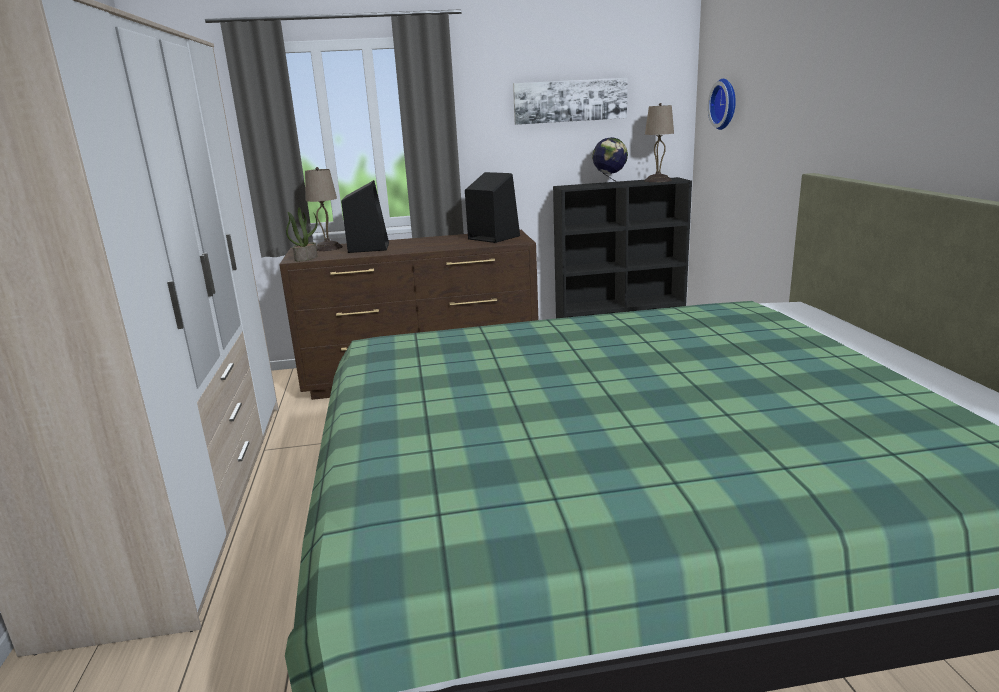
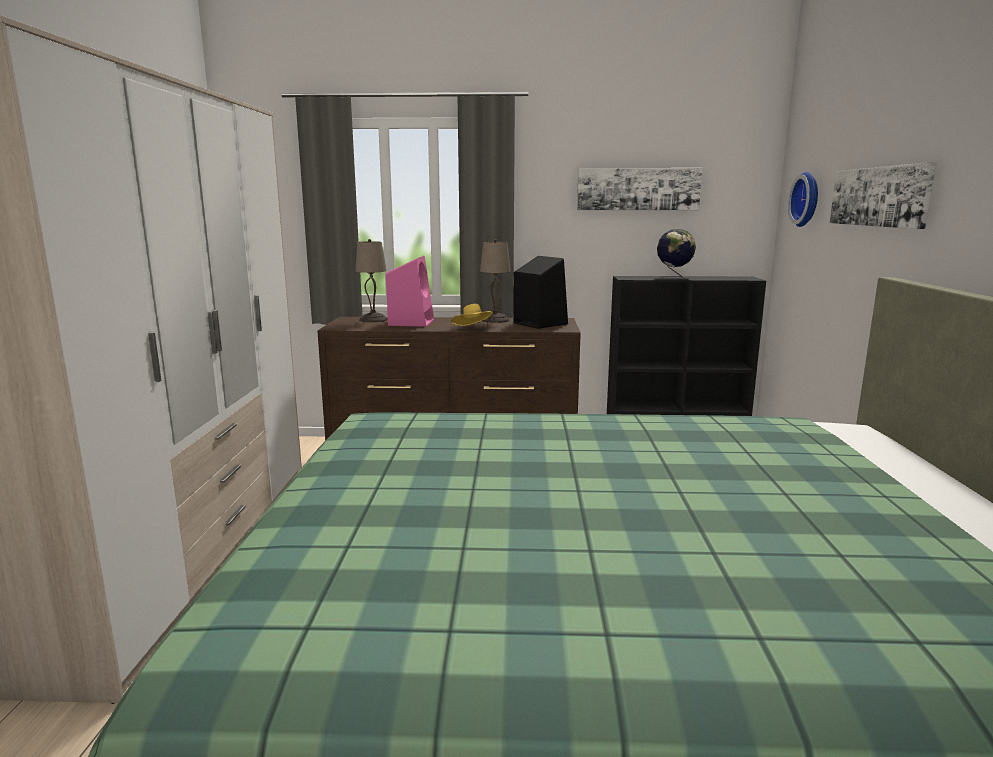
camera: 10 degrees right, 5 degrees down
potted plant [286,207,318,261] -> none
black speaker [341,180,389,253] -> pink speaker [386,256,434,327]
beige table lamp [645,103,674,182] -> beige table lamp moved to [480,239,511,323]
none -> yellow hat [451,304,493,326]
none -> picture [830,162,936,229]

